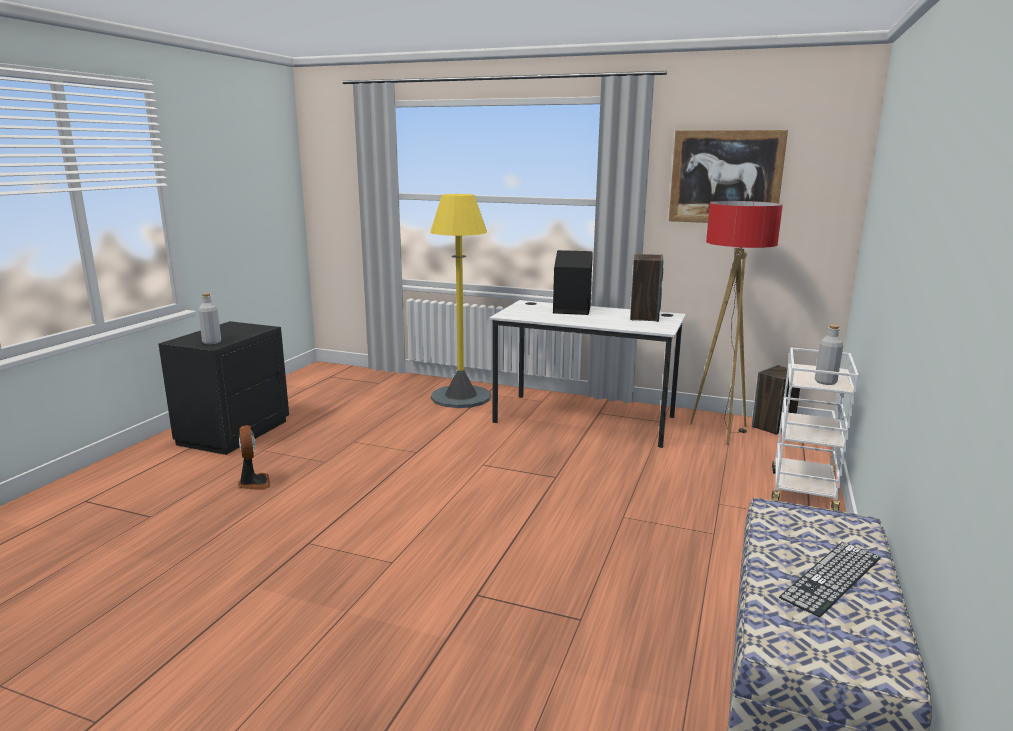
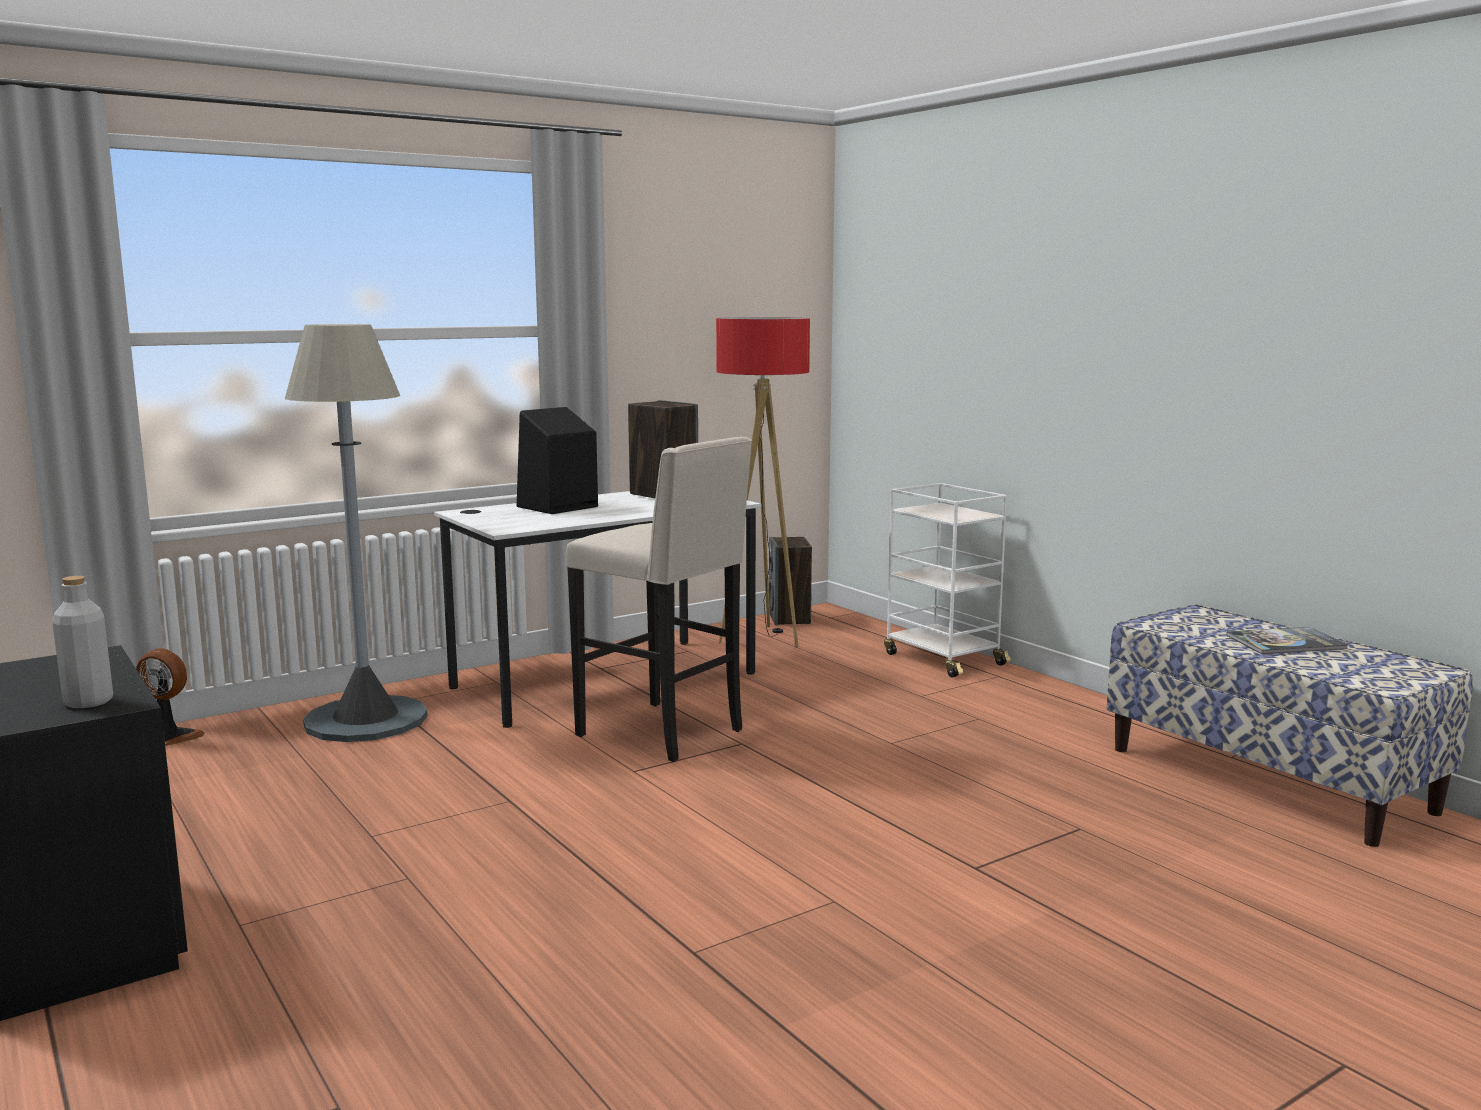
camera: 55 degrees left, 5 degrees down
fan [238,425,270,490] -> fan moved to [136,648,205,746]
yellow floor lamp [430,194,491,408] -> grey floor lamp [285,324,428,742]
picture [669,130,788,223] -> none
keyboard [779,542,881,617] -> book [1226,627,1348,654]
grey bottle [815,325,843,385] -> none
none -> beige stool [566,437,752,762]

